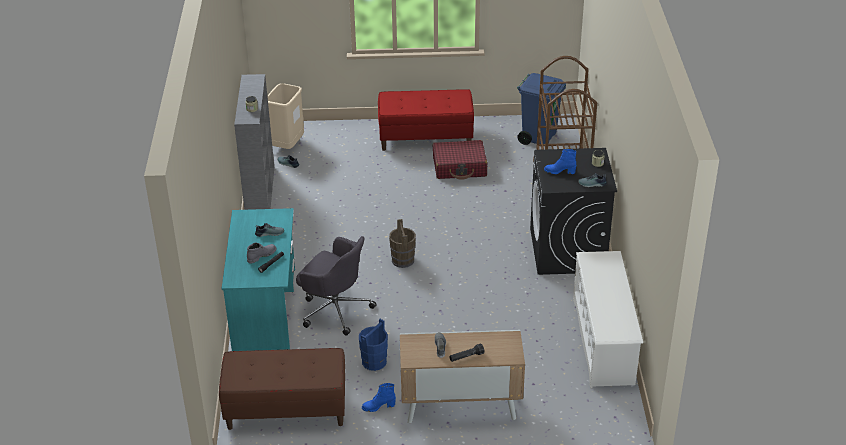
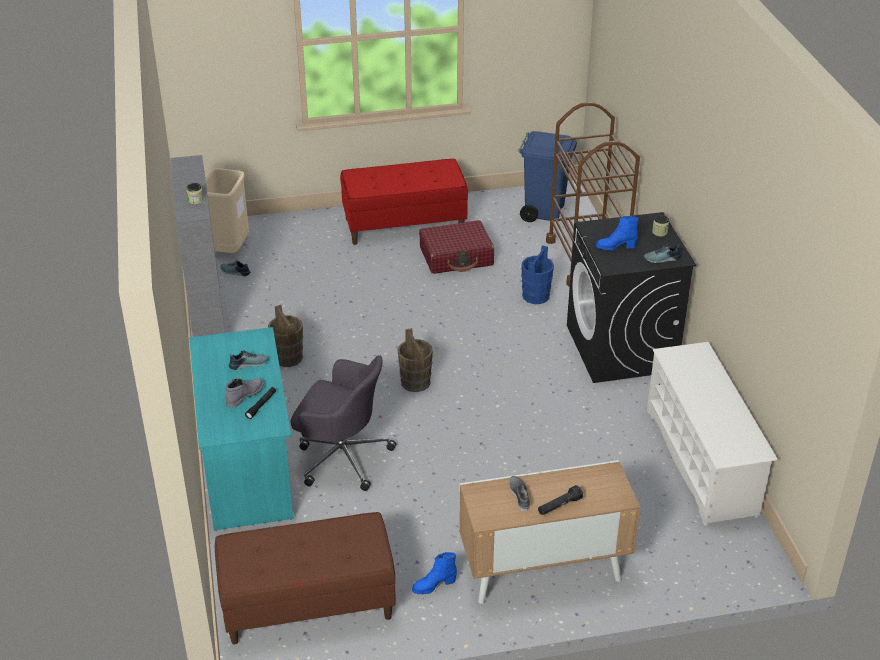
camera: 10 degrees left, 0 degrees up
blue bucket [359,319,388,371] -> blue bucket moved to [521,245,554,304]
none -> brown bucket [268,305,303,367]

